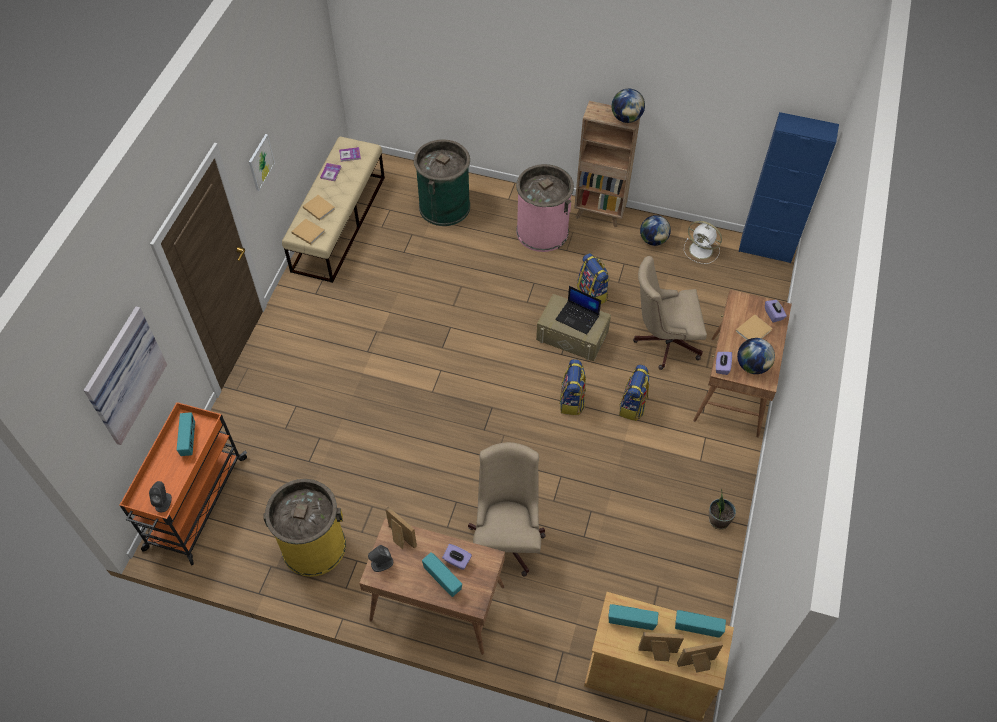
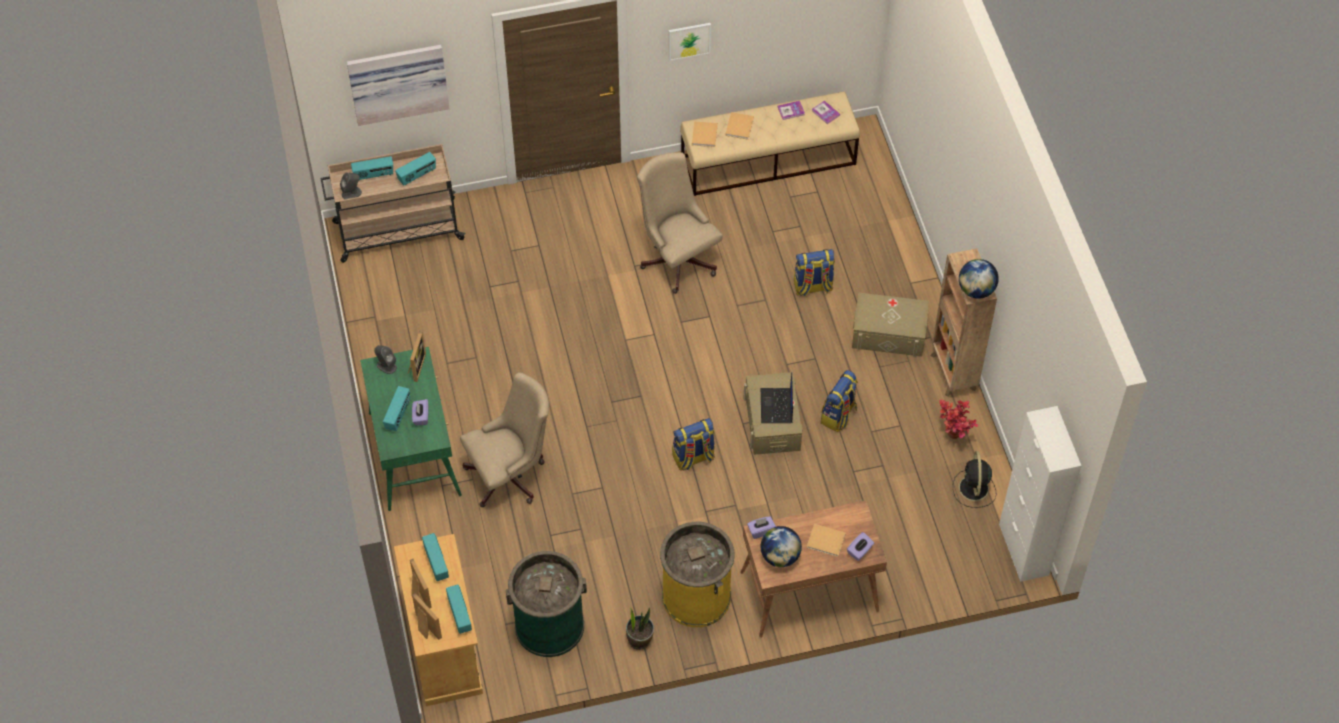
camera: 60 degrees right, 0 degrees up
orange cart [119,402,247,565] -> beige cart [320,144,465,263]
yellow trash can [263,479,346,577] -> yellow trash can moved to [660,522,735,627]
brown desk [359,518,505,655] -> green desk [360,347,462,511]
green trash can [414,139,470,226] -> green trash can moved to [506,551,587,657]
pink trash can [516,164,574,252] -> beige storage box [852,292,929,357]
backpack [619,365,649,421] -> backpack moved to [794,249,835,297]
beige office chair [633,256,707,370] -> beige office chair moved to [637,152,723,294]
globe [640,215,671,246] -> potted plant [939,399,978,439]
white fan [684,221,722,264] -> black fan [953,451,997,508]
blue cabinet [738,112,839,263] -> white cabinet [999,406,1081,582]
none -> radio [351,156,393,180]

